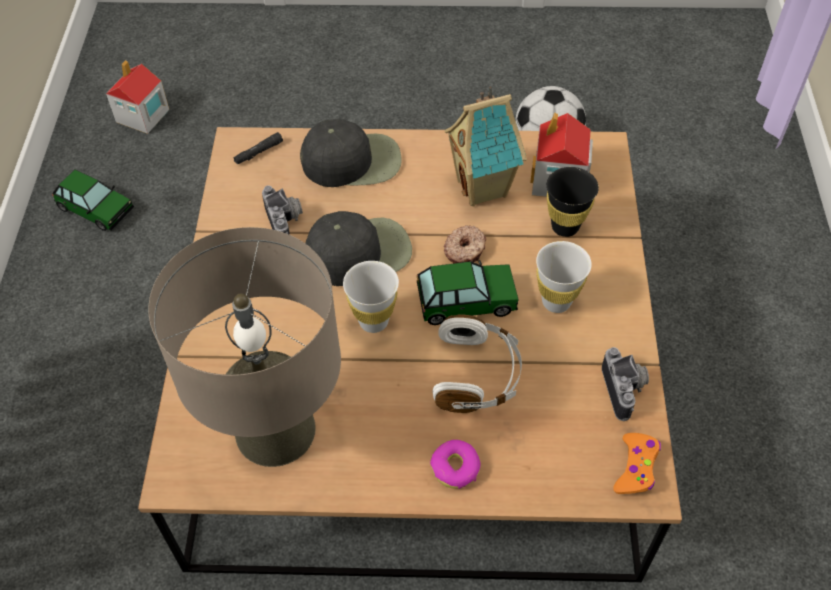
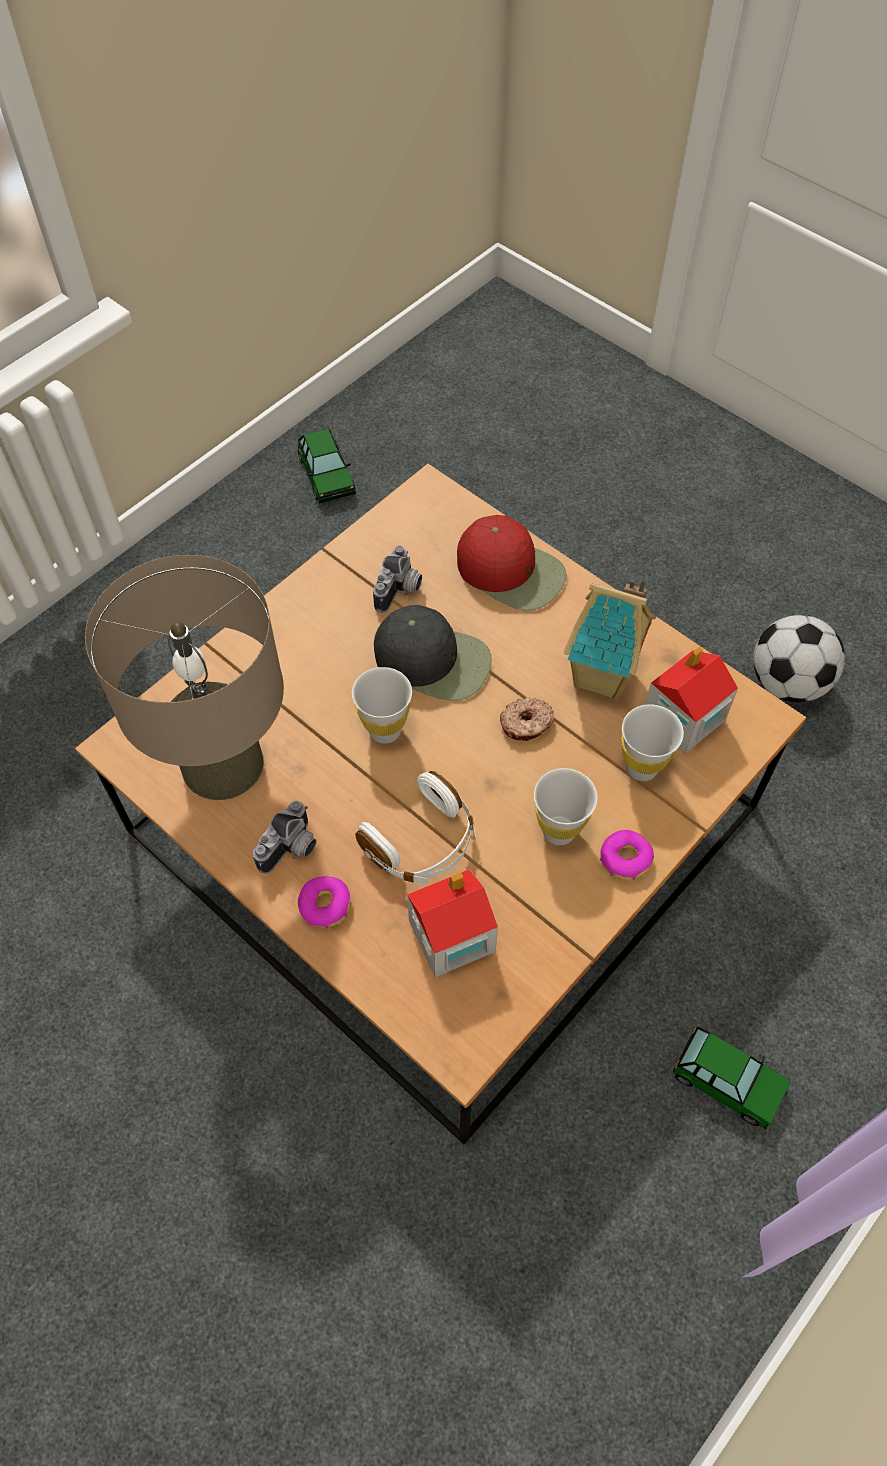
camera: 40 degrees right, 5 degrees up
toy house [106,60,169,134] -> toy house moved to [407,869,498,977]
black flashlight [233,132,283,164] -> none
black cap [300,119,402,187] -> red cap [457,515,566,611]
toy car [417,260,519,325] -> toy car moved to [673,1026,791,1129]
black cup [547,167,599,237] -> white cup [621,704,684,781]
camera [602,347,649,421] -> camera moved to [253,801,317,874]
orange game controller [613,433,661,494] -> none
none -> donut [600,830,654,880]

